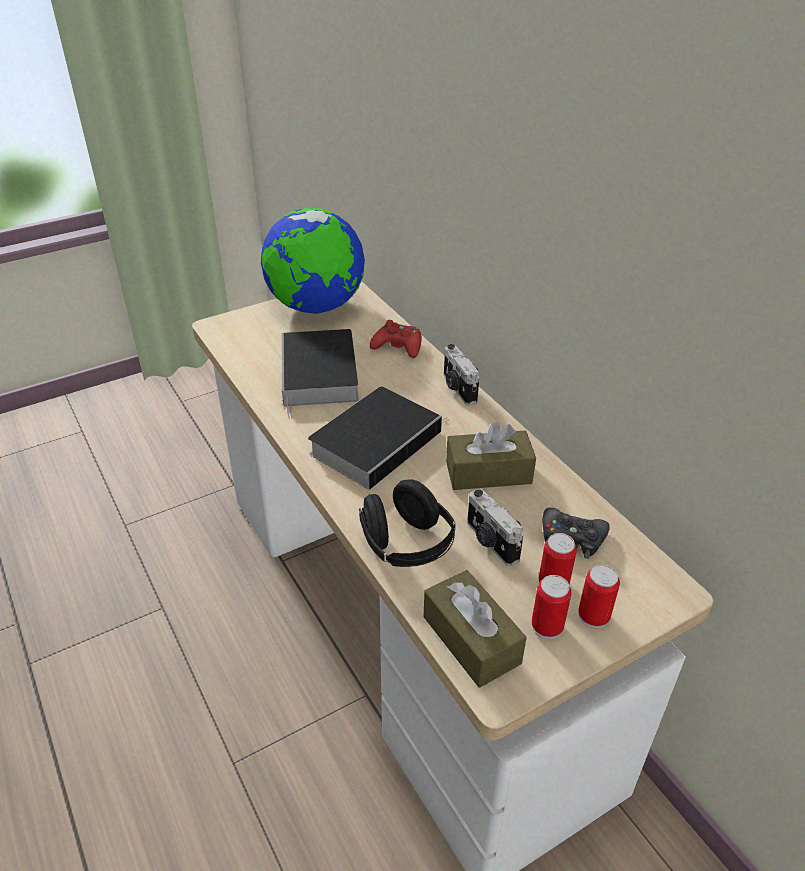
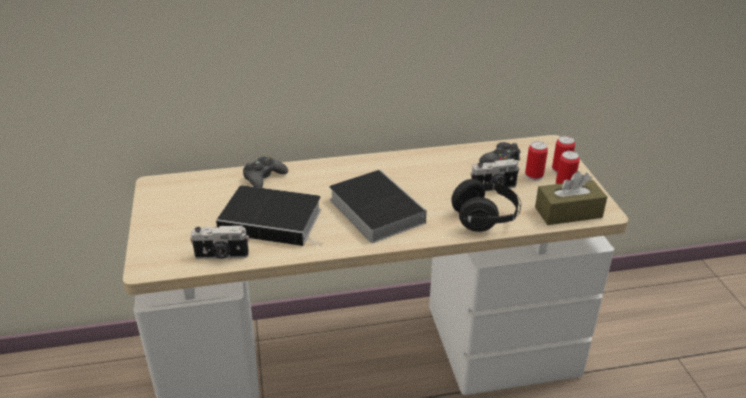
camera: 70 degrees left, 5 degrees down
globe [261,208,365,314] -> none
red game controller [370,320,422,358] -> black game controller [243,156,288,188]
camera [444,344,479,405] -> camera moved to [190,225,249,259]
brown tissue box [446,422,536,490] -> none

